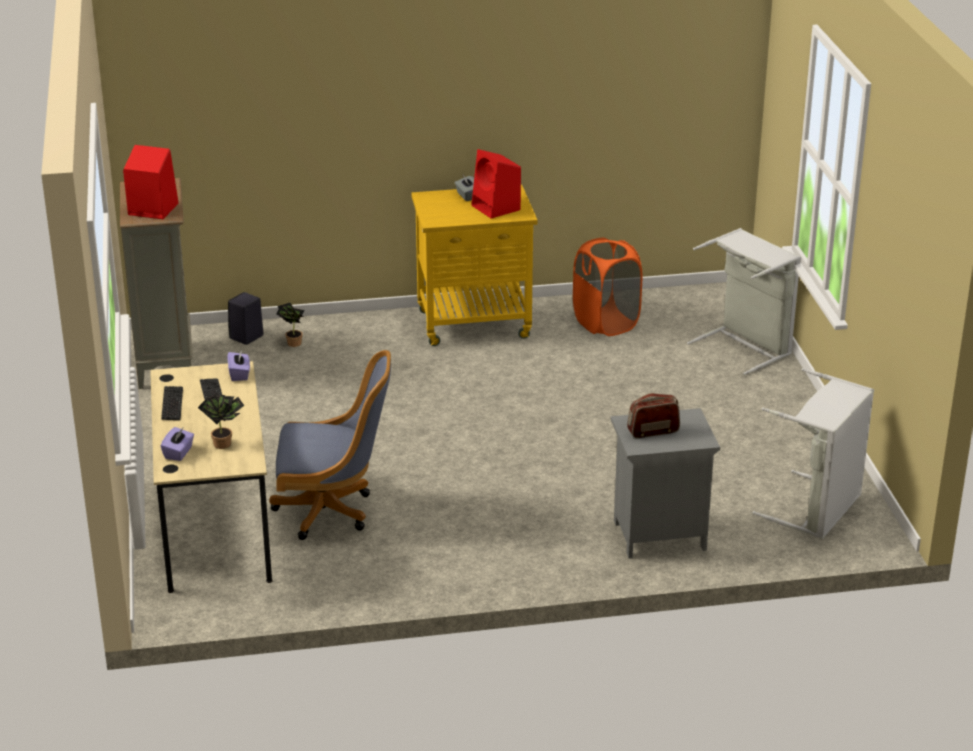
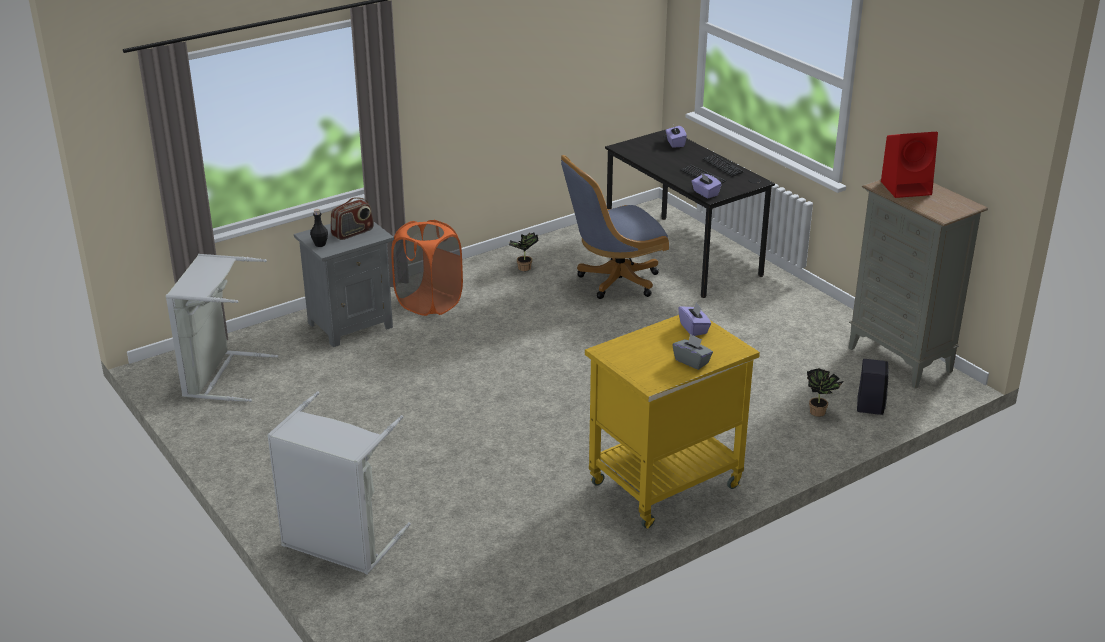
camera: 155 degrees right, 0 degrees up
beige desk [150,361,273,593] -> black desk [605,130,775,298]
potted plant [198,395,244,449] -> potted plant moved to [507,232,539,271]
red speaker [471,149,521,219] -> none
orange laundry basket [573,238,642,336] -> orange laundry basket moved to [391,220,463,316]
none -> black bottle [310,209,328,247]
none -> purple tissue box [678,302,711,336]

